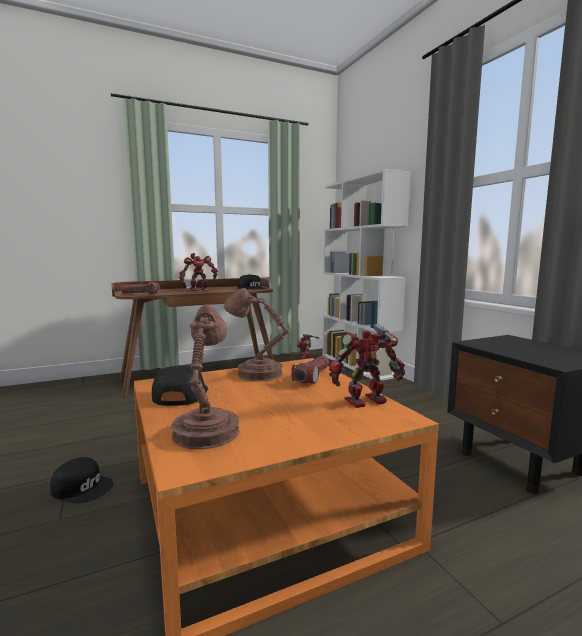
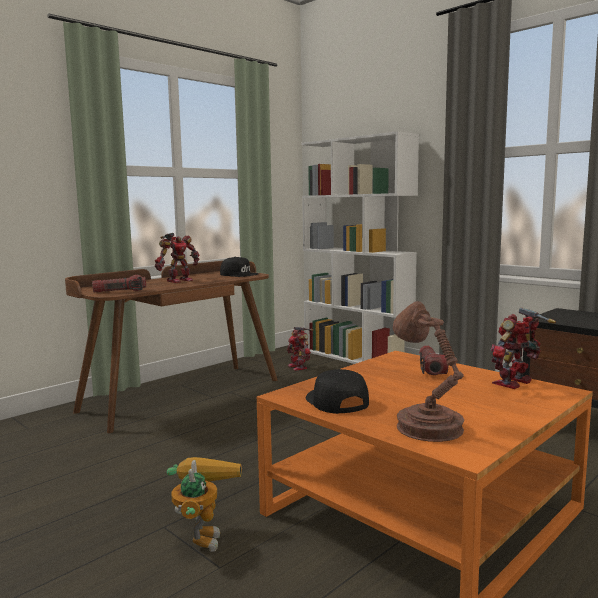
camera: 20 degrees left, 0 degrees up
black cap [50,457,113,503] -> toy robot [167,457,242,552]
brown table lamp [224,288,290,381] -> none

